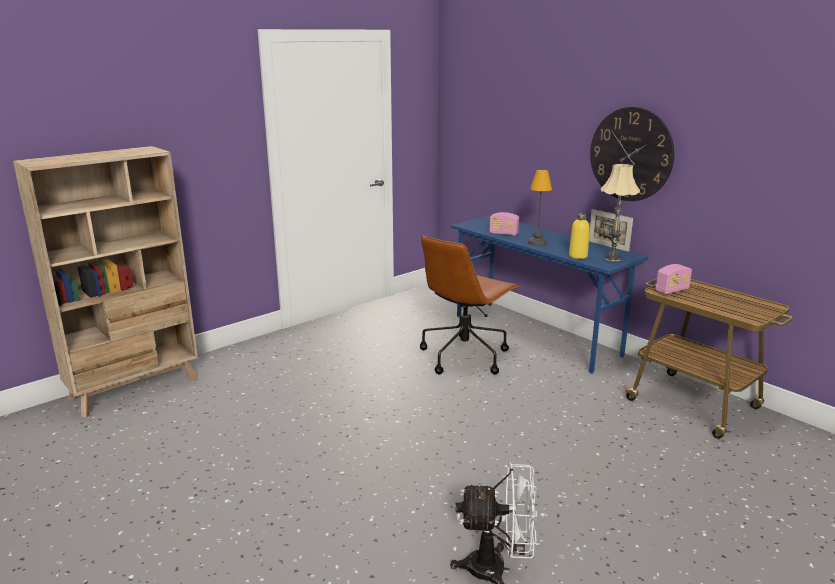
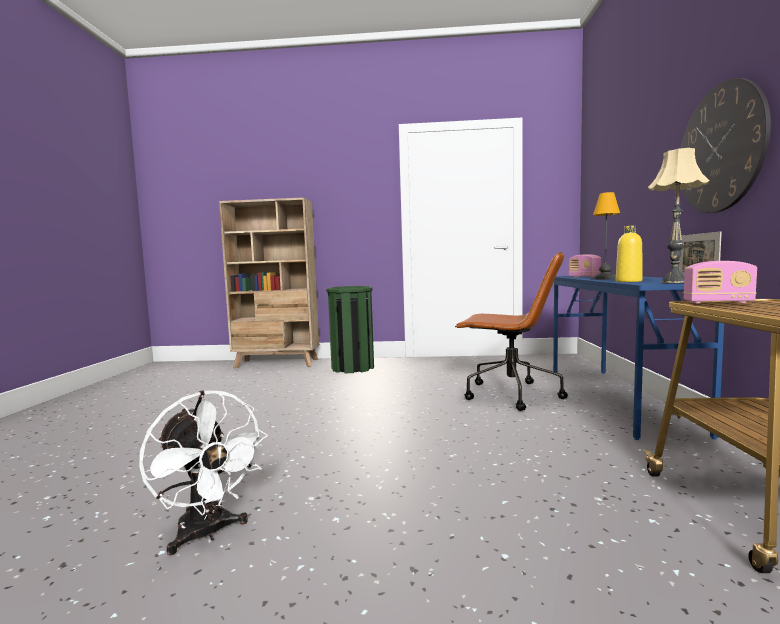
camera: 45 degrees right, 15 degrees down
brown office chair [420,235,520,374] -> brown office chair turned 150 degrees counterclockwise [455,252,568,411]
none -> green trash can [326,286,374,373]

